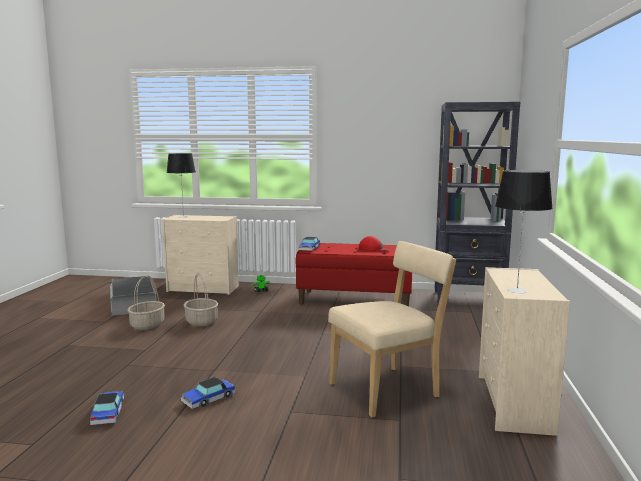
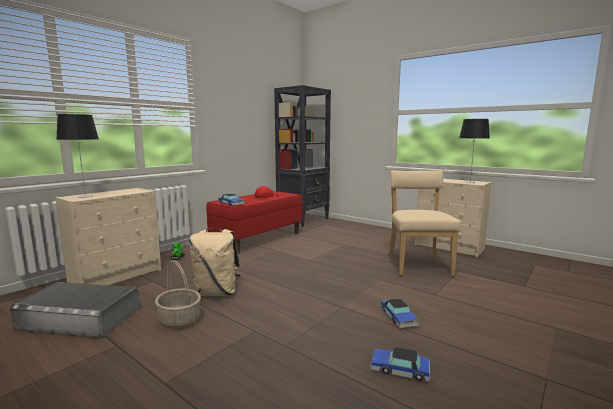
camera: 60 degrees left, 0 degrees up
basket [183,273,218,326] -> beige backpack [189,228,240,296]

